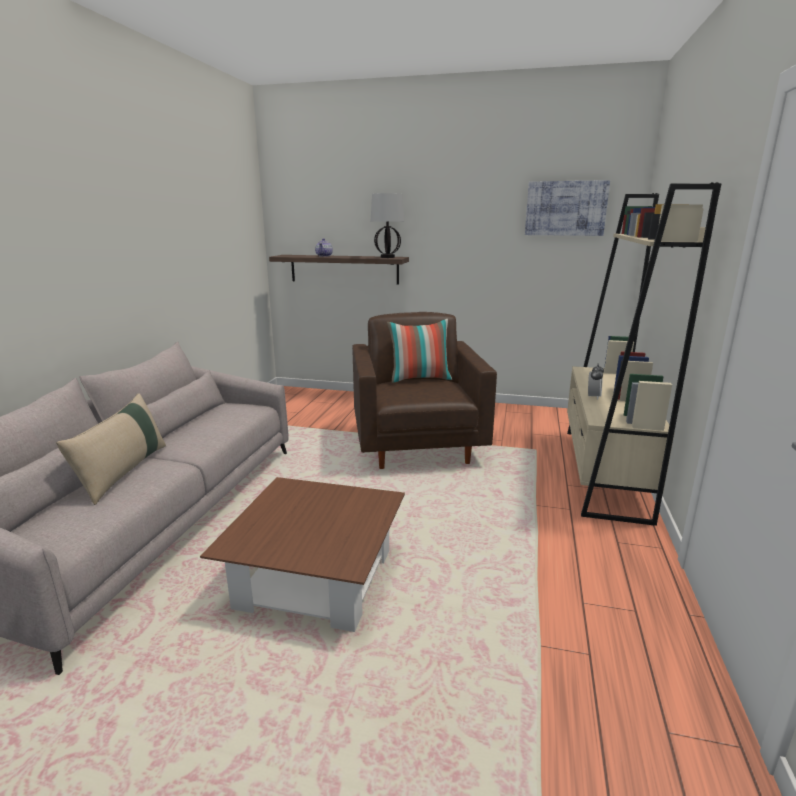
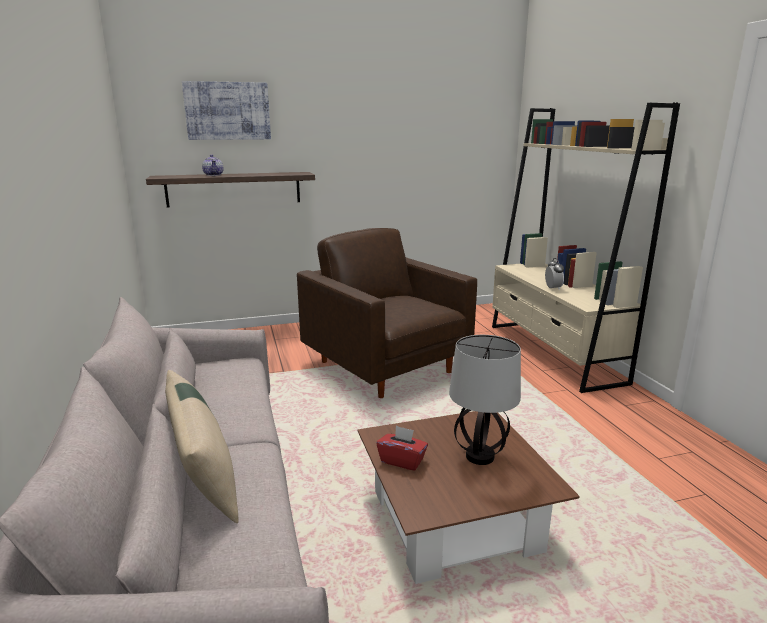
camera: 30 degrees left, 0 degrees up
table lamp [371,193,405,258] -> table lamp moved to [449,335,521,465]
pillow [387,319,452,383] -> none
picture [525,180,610,236] -> picture moved to [182,81,271,140]
none -> red tissue box [376,426,428,471]

